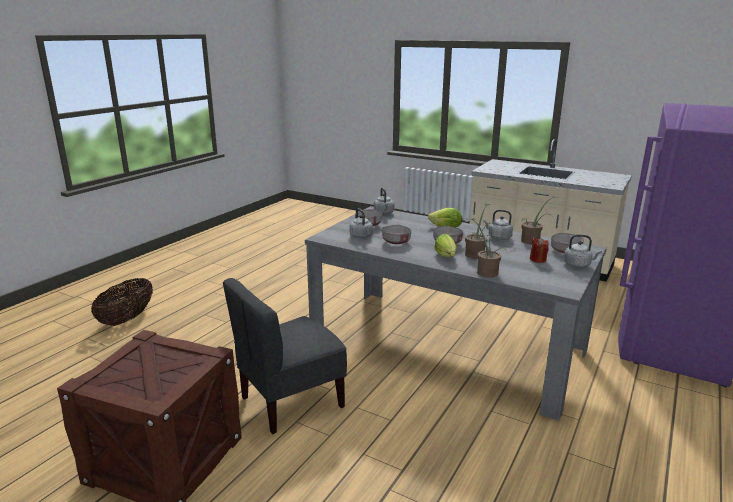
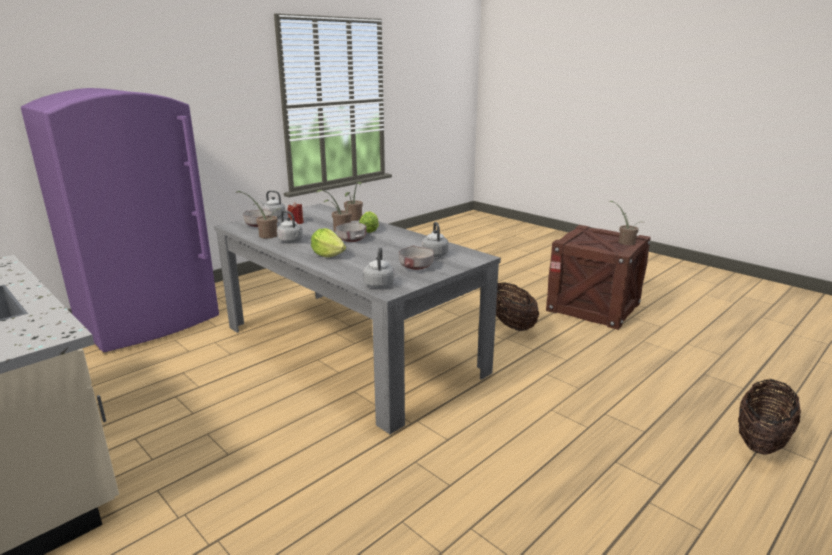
camera: 165 degrees left, 0 degrees up
grey chair [223,278,347,434] -> basket [496,282,539,331]
grey bowl [382,225,412,244] -> none
none -> potted plant [607,201,642,245]

